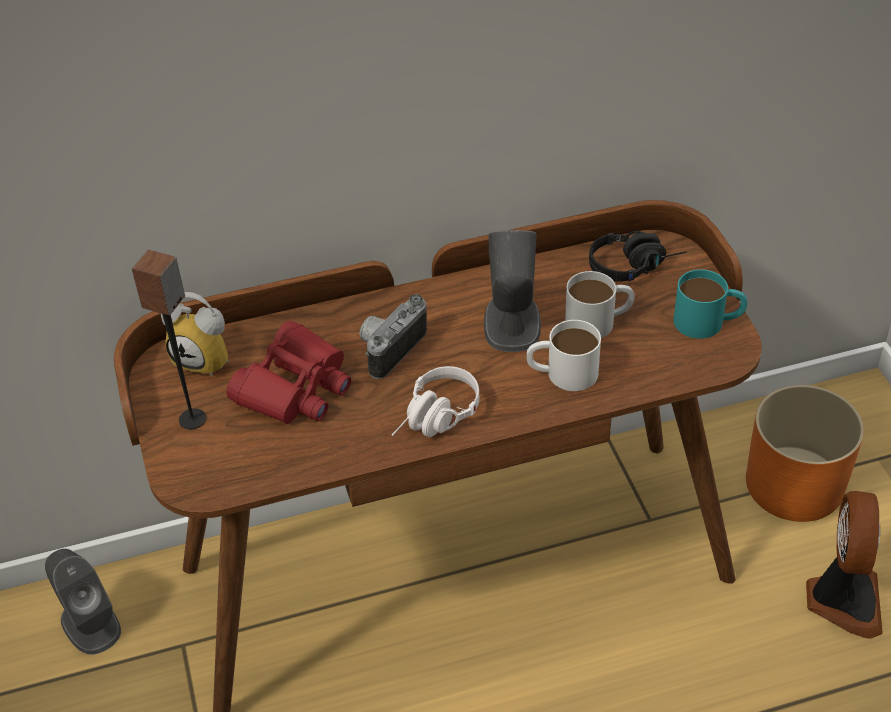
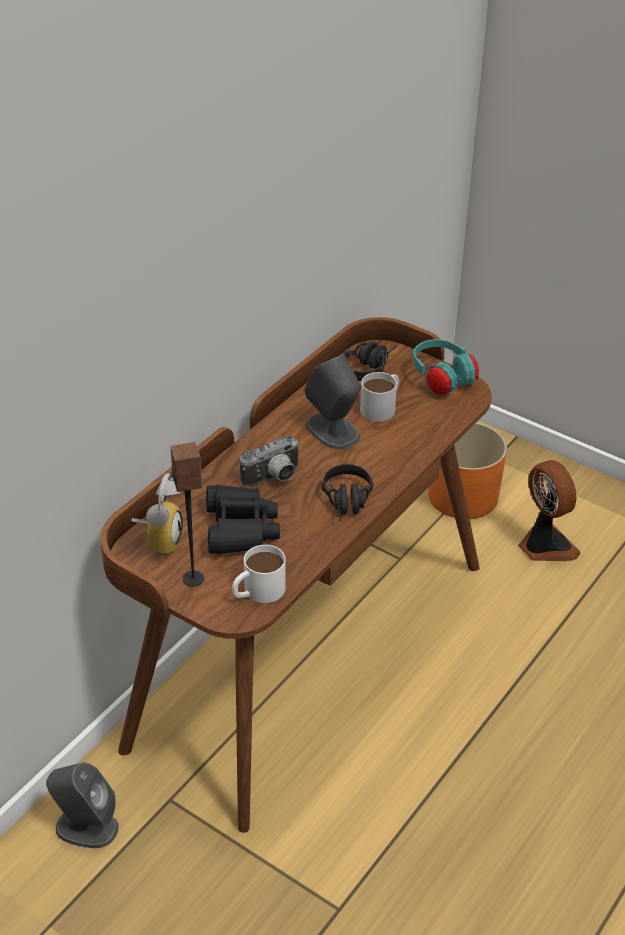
camera: 40 degrees left, 5 degrees down
alarm clock [161,292,229,377] -> alarm clock turned 60 degrees counterclockwise [131,474,183,555]
red binoculars [226,321,351,424] -> black binoculars [206,485,280,554]
camera [359,294,427,379] -> camera turned 120 degrees counterclockwise [240,436,300,487]
white headphones [392,366,479,438] -> black headphones [322,464,373,522]
white mug [527,320,601,391] -> white mug moved to [232,545,286,603]
turquoise mug [673,269,747,339] -> turquoise headphones [413,339,479,395]

